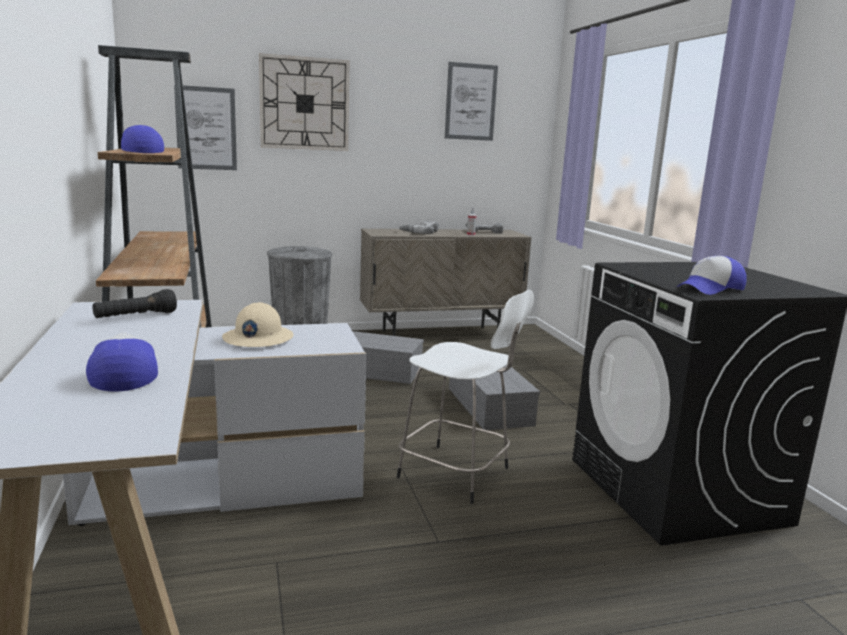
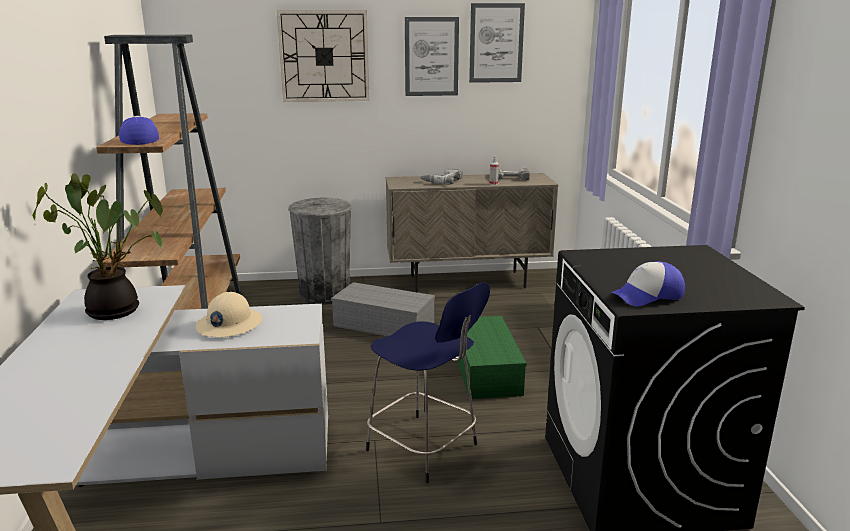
camera: 10 degrees right, 5 degrees up
cap [86,332,158,392] -> none
black flashlight [93,289,177,318] -> potted plant [32,173,163,320]
picture [174,85,237,170] -> picture moved to [405,17,459,96]
white stool [396,290,534,504] -> blue stool [366,282,490,483]
grey storage box [449,365,540,430] -> green storage box [457,316,527,399]

